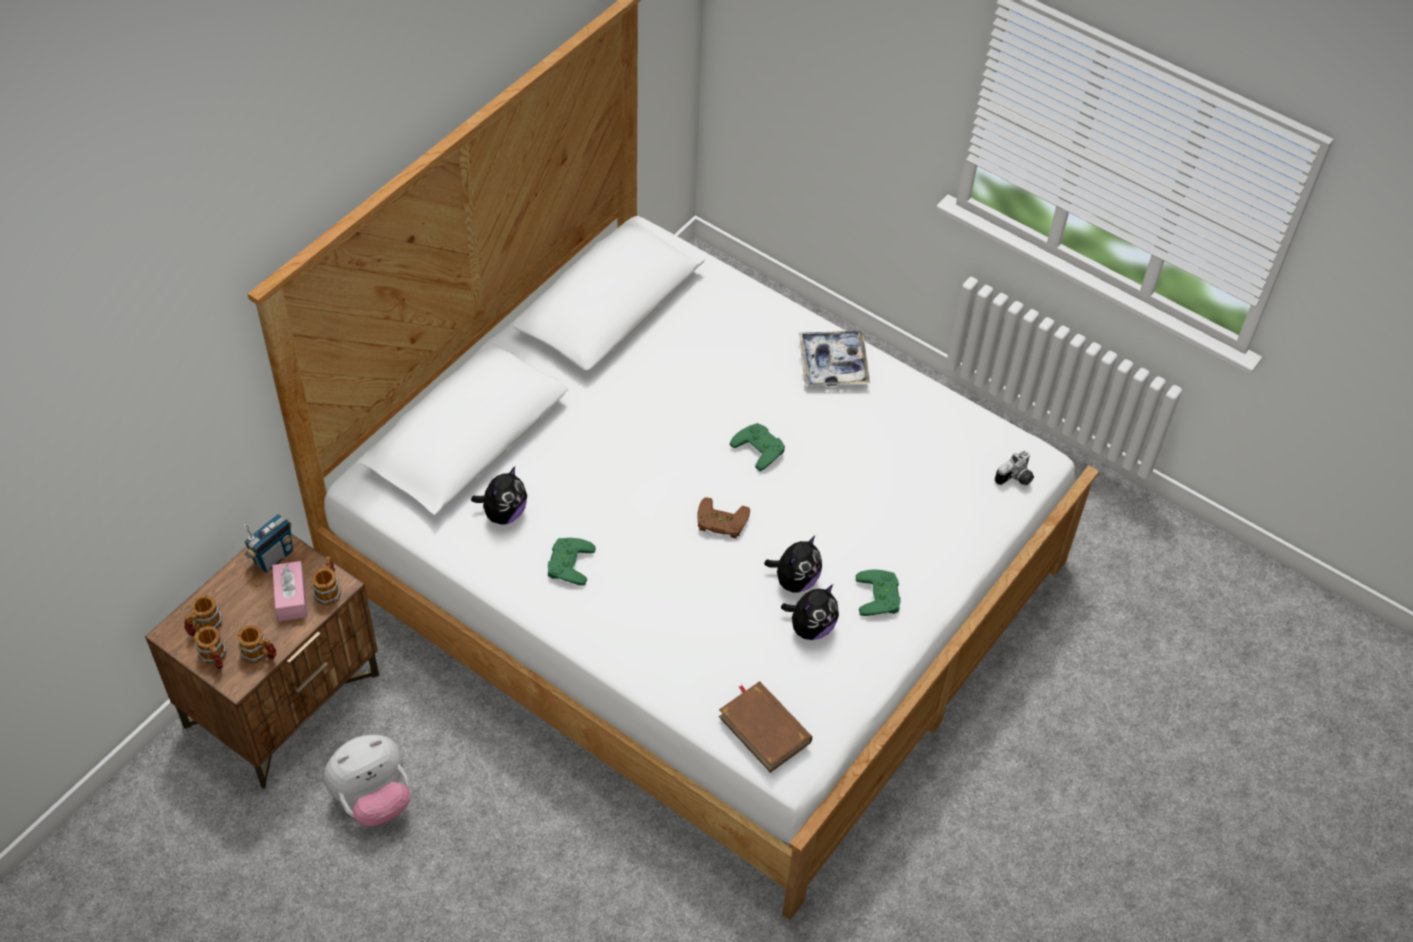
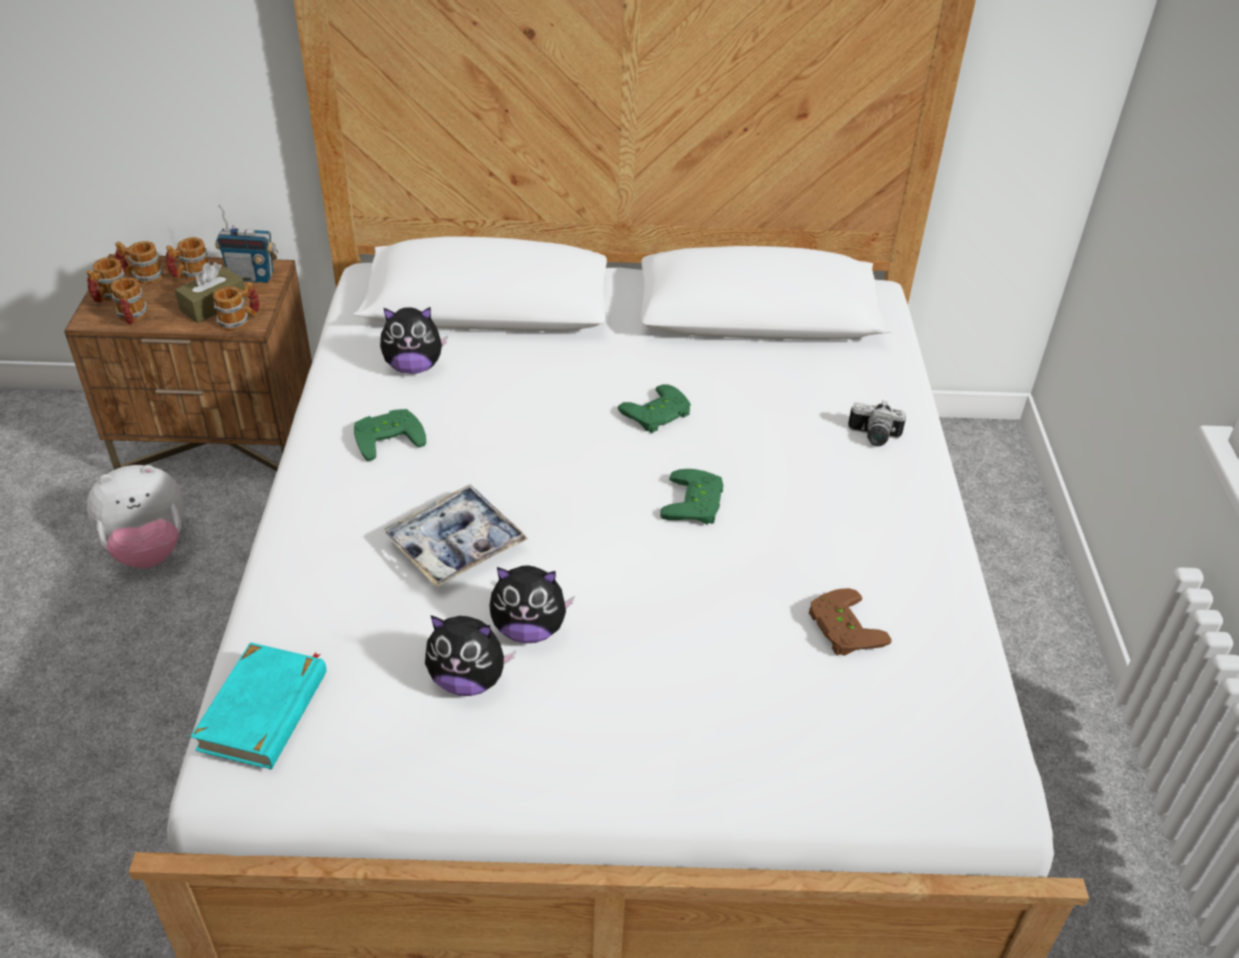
camera: 55 degrees right, 10 degrees down
pink tissue box [272,561,308,621] -> brown tissue box [175,262,247,323]
plush toy [324,735,410,826] -> plush toy turned 45 degrees counterclockwise [87,465,184,568]
brown game controller [697,497,750,539] -> brown game controller moved to [809,588,892,656]
brown book [719,681,812,773] -> turquoise book [190,642,326,770]
tray [799,330,870,386] -> tray moved to [383,485,528,587]
green game controller [856,570,901,616] -> green game controller moved to [618,384,691,433]
camera [995,450,1034,485] -> camera moved to [848,401,906,447]
none -> mug [166,237,210,280]

